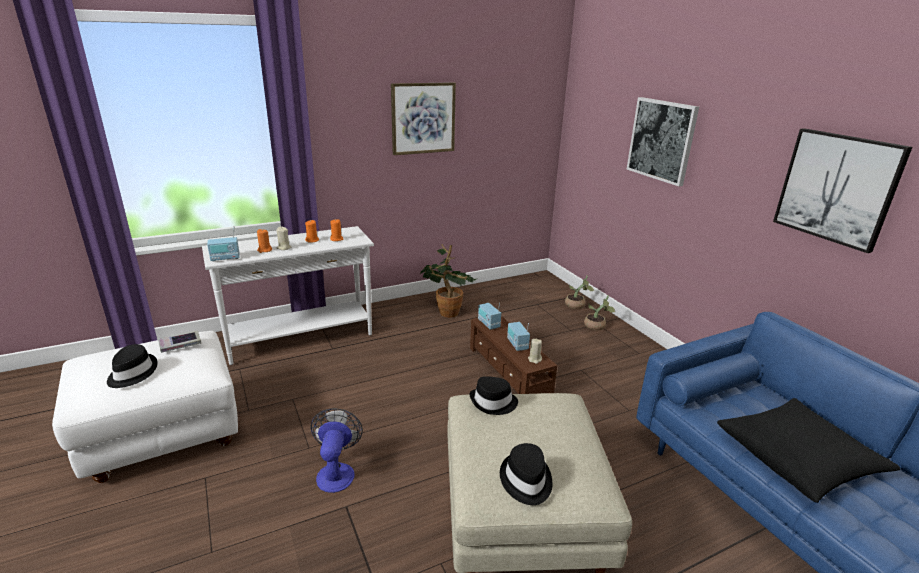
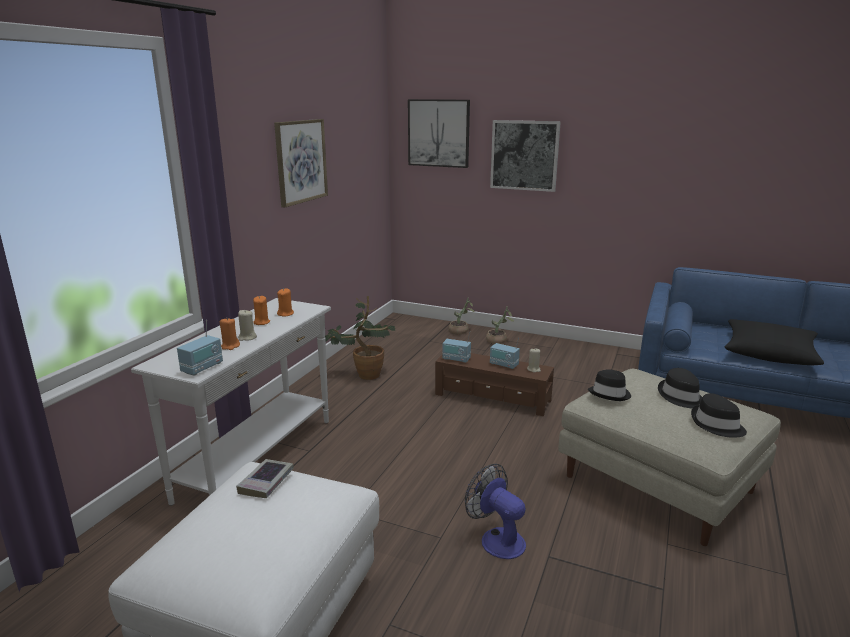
camera: 40 degrees left, 5 degrees down
black hat [107,344,158,388] -> black hat moved to [658,368,702,408]
picture [773,128,912,253] -> picture moved to [408,99,470,168]

